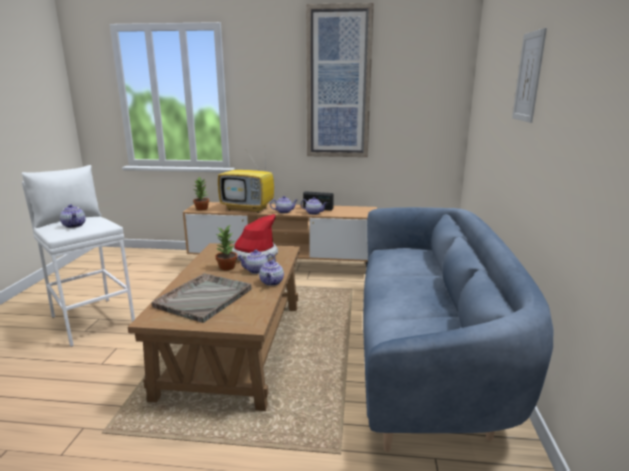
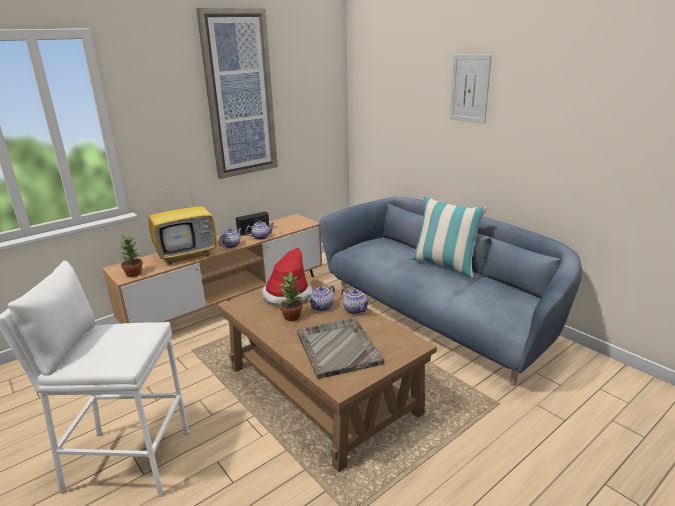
camera: 45 degrees left, 5 degrees up
teapot [60,204,86,228] -> none
none -> pillow [412,196,487,278]

